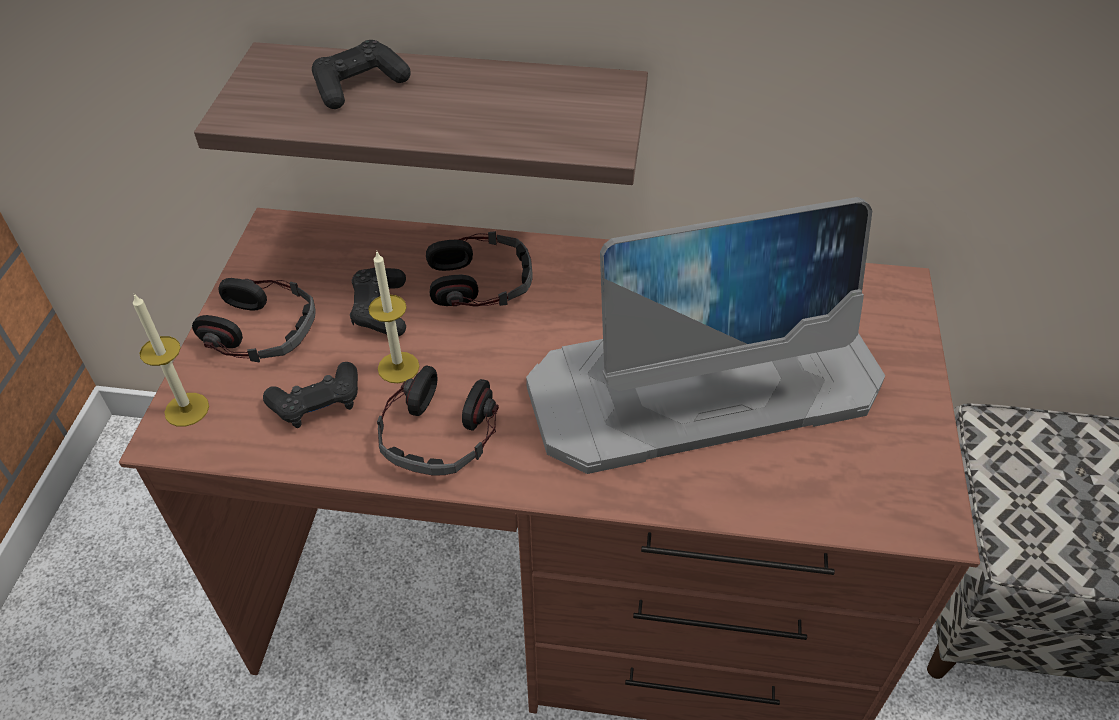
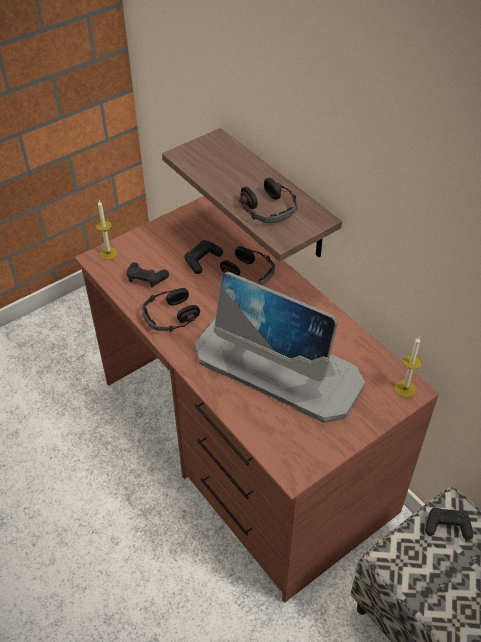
camera: 45 degrees right, 0 degrees up
headphones [192,278,316,363] -> headphones moved to [239,178,297,223]
black game controller [312,40,411,109] -> black game controller moved to [425,507,473,540]
candle [368,252,420,383] -> candle moved to [395,337,422,398]

